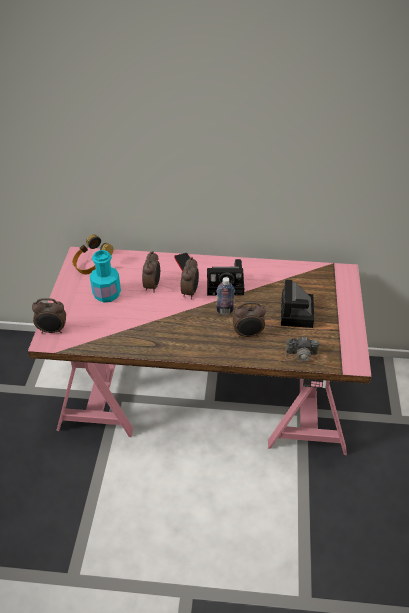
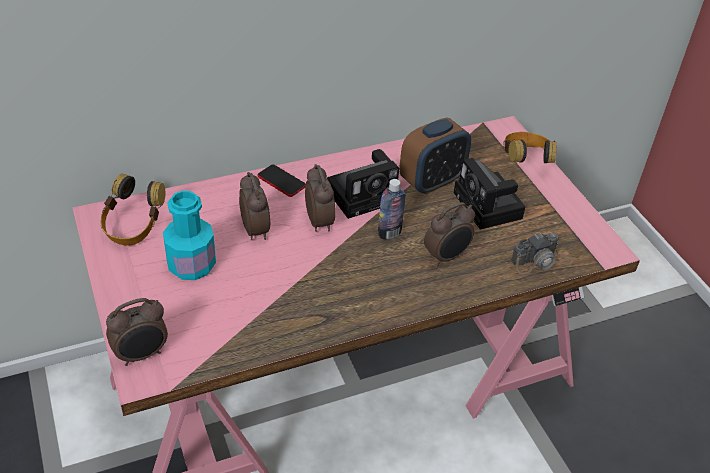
camera: 30 degrees left, 0 degrees up
none -> alarm clock [399,117,471,195]
none -> headphones [503,132,557,163]

